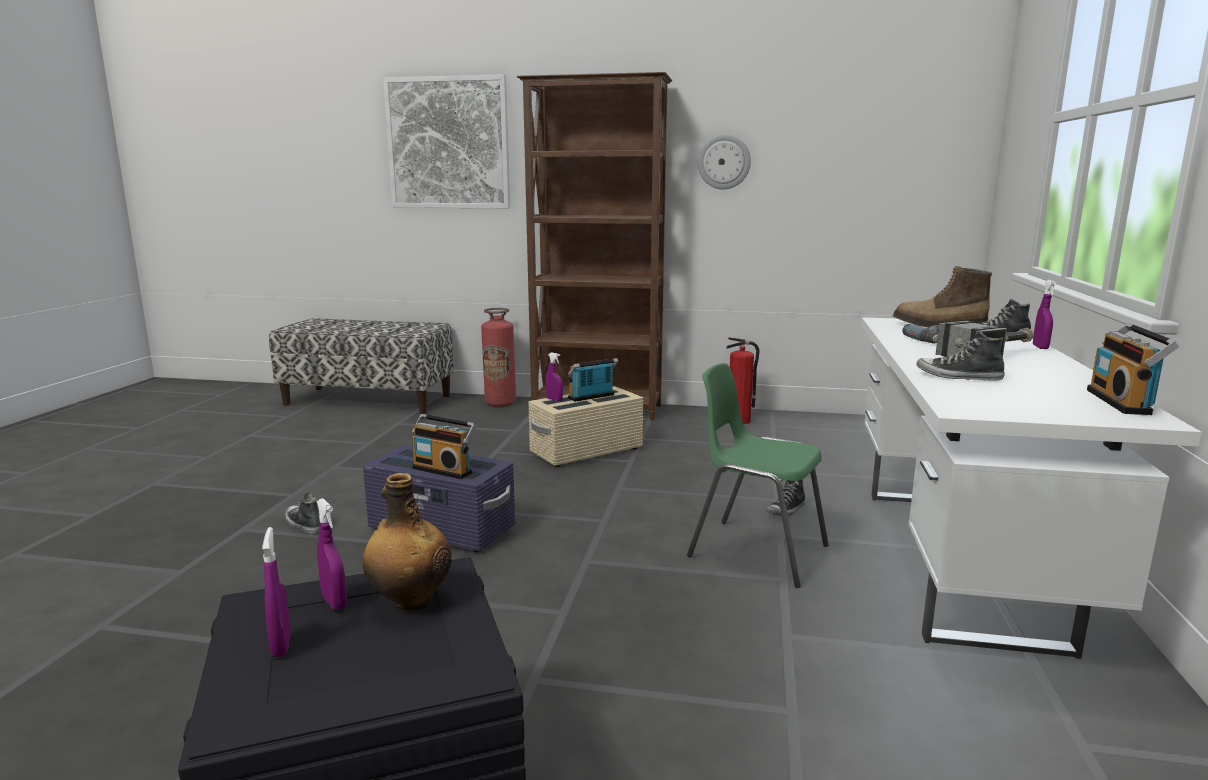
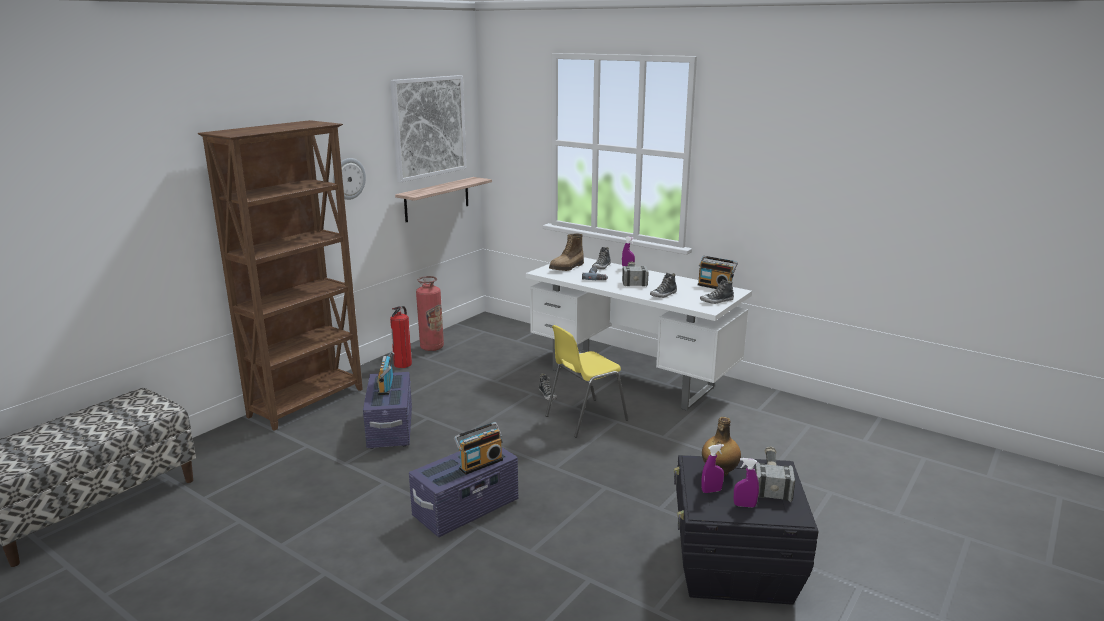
camera: 65 degrees left, 5 degrees up
shoe [286,493,320,533] -> shoe moved to [700,279,734,304]
picture [383,74,510,208] -> picture moved to [390,75,466,183]
fire extinguisher [481,308,516,407] -> fire extinguisher moved to [416,276,444,351]
beige storage box [528,386,643,467] -> purple storage box [363,372,412,449]
purple spray bottle [546,352,563,401] -> none
green chair [687,363,829,588] -> yellow chair [546,325,628,438]
none -> shelf [395,177,492,222]
none -> hammer [755,446,795,502]

